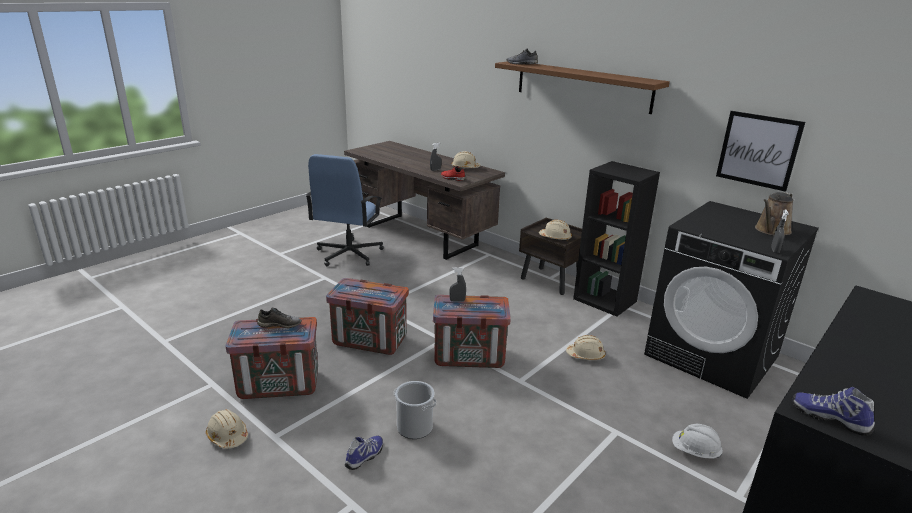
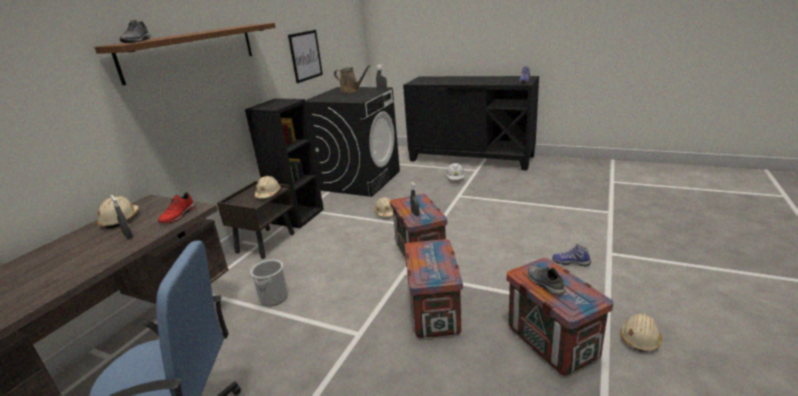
camera: 105 degrees left, 0 degrees up
bucket [394,381,436,439] -> bucket moved to [250,260,288,306]

